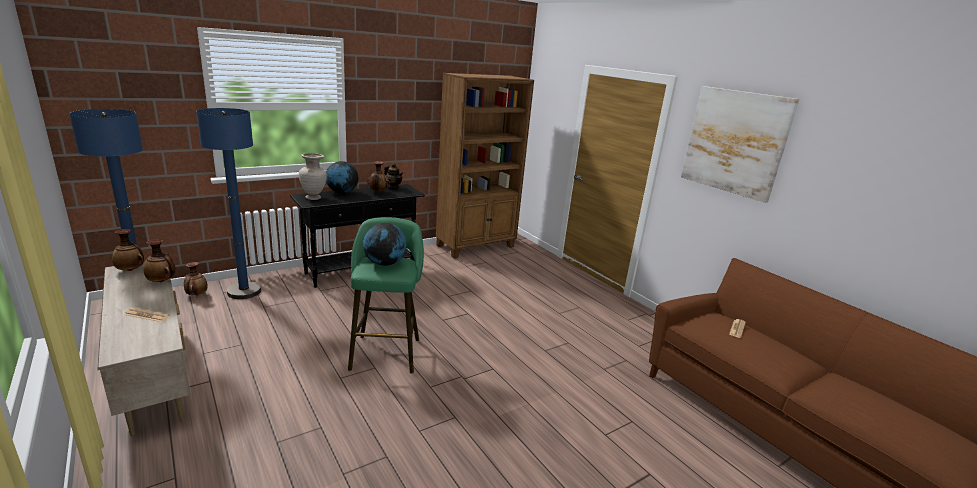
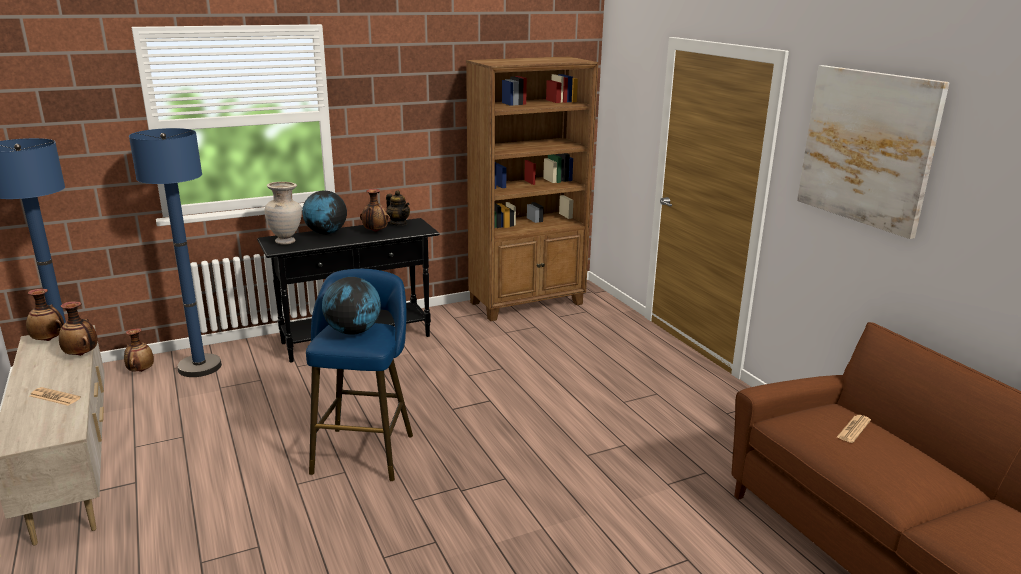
camera: 10 degrees right, 0 degrees up
green stool [348,217,424,374] -> blue stool [306,269,413,481]

